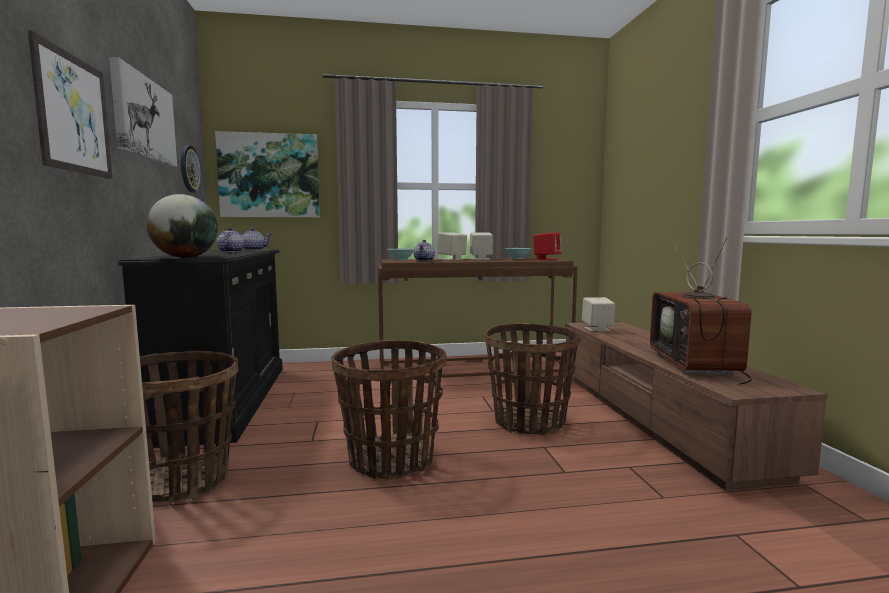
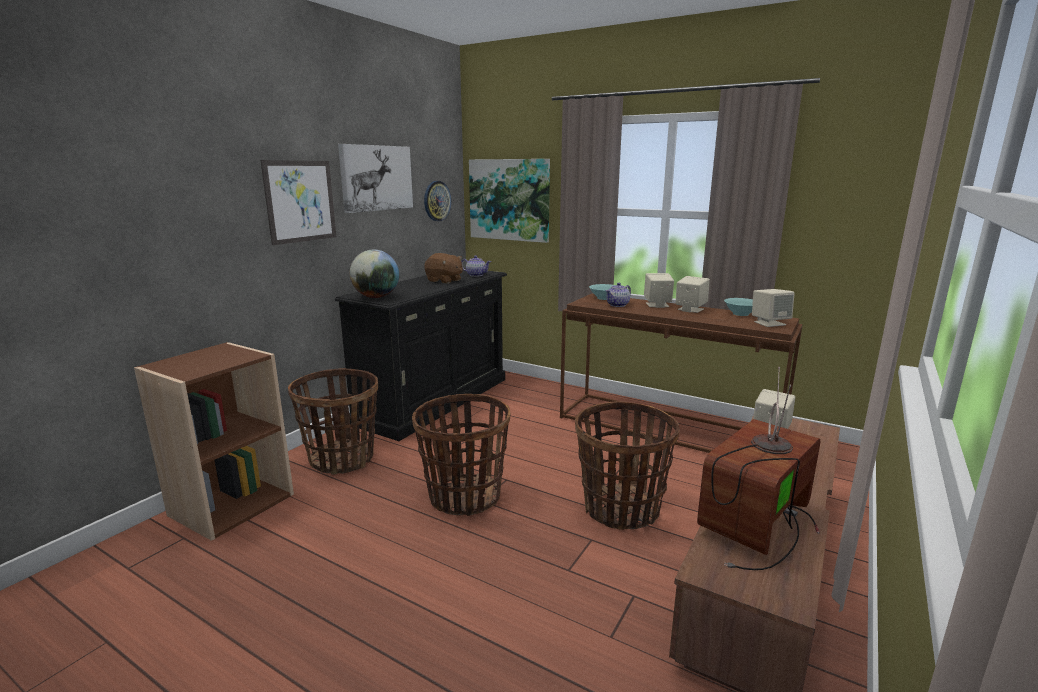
camera: 40 degrees right, 10 degrees up
teapot [217,228,244,252] -> brown plush toy [424,253,463,284]
red speaker [533,233,562,260] -> beige speaker [752,289,795,327]

